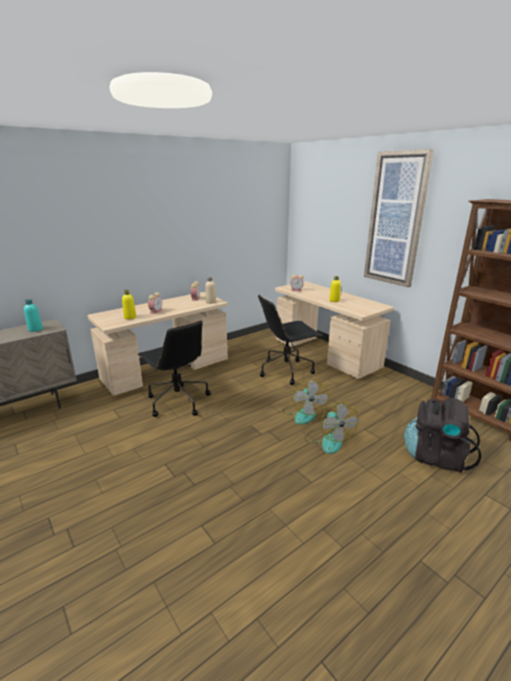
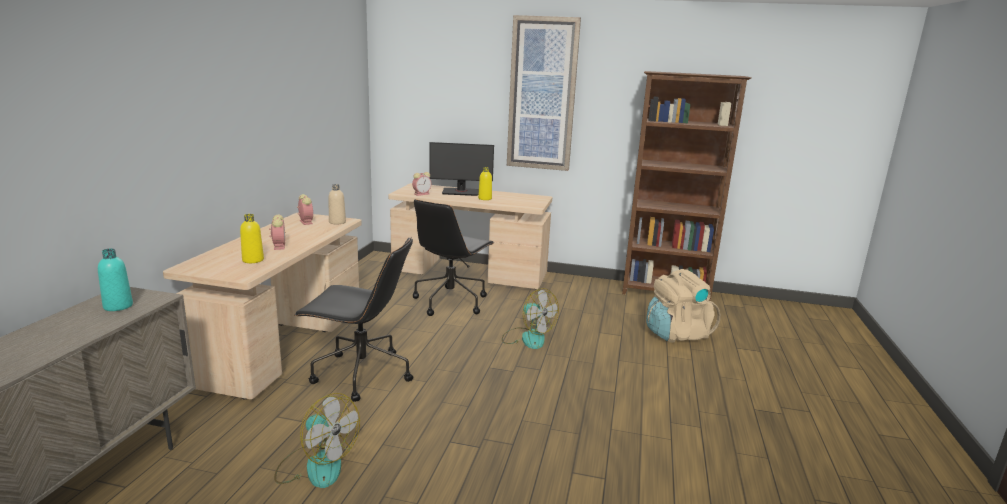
camera: 40 degrees left, 5 degrees down
fan [305,402,358,454] -> fan moved to [274,393,360,488]
black backpack [404,398,481,473] -> beige backpack [646,269,721,343]
none -> monitor [429,142,494,196]

